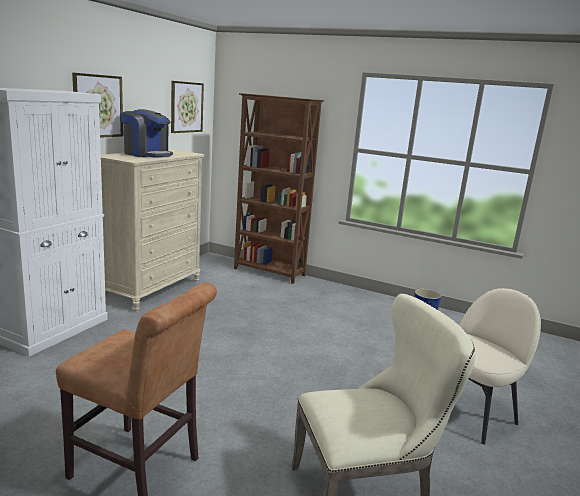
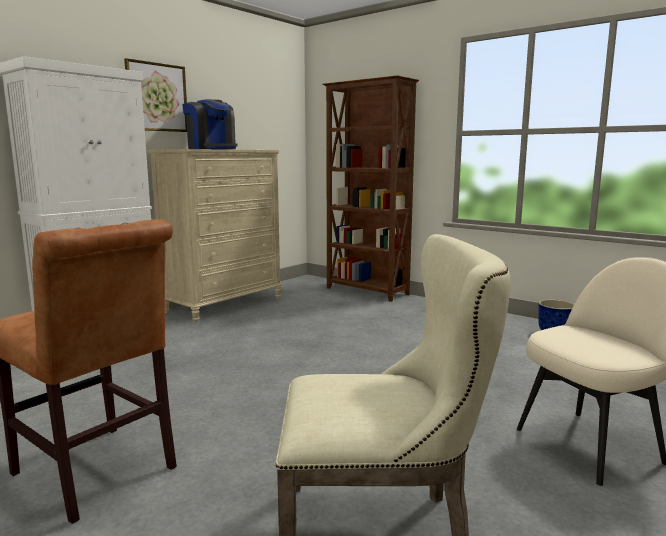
camera: 15 degrees right, 5 degrees down
picture [171,81,204,133] -> none

